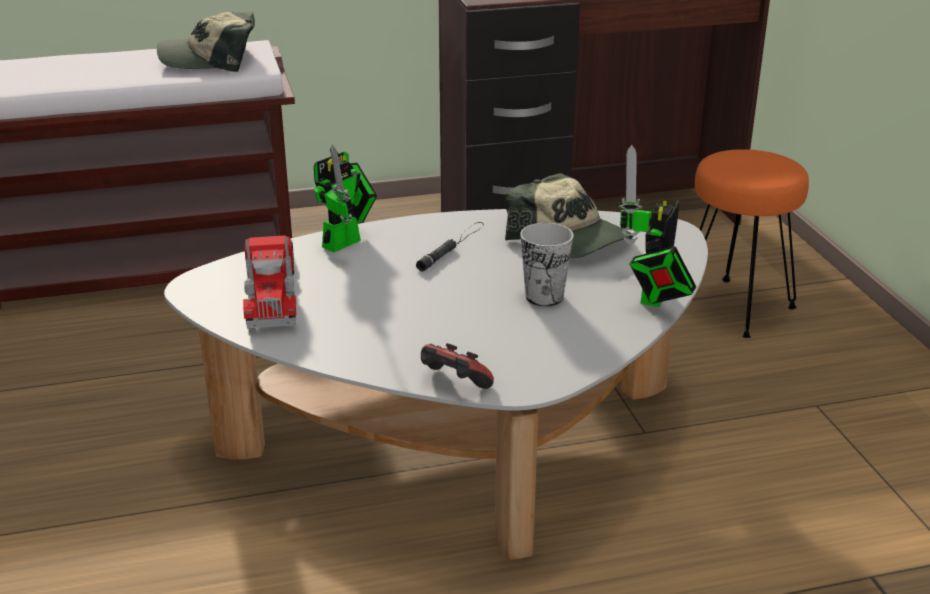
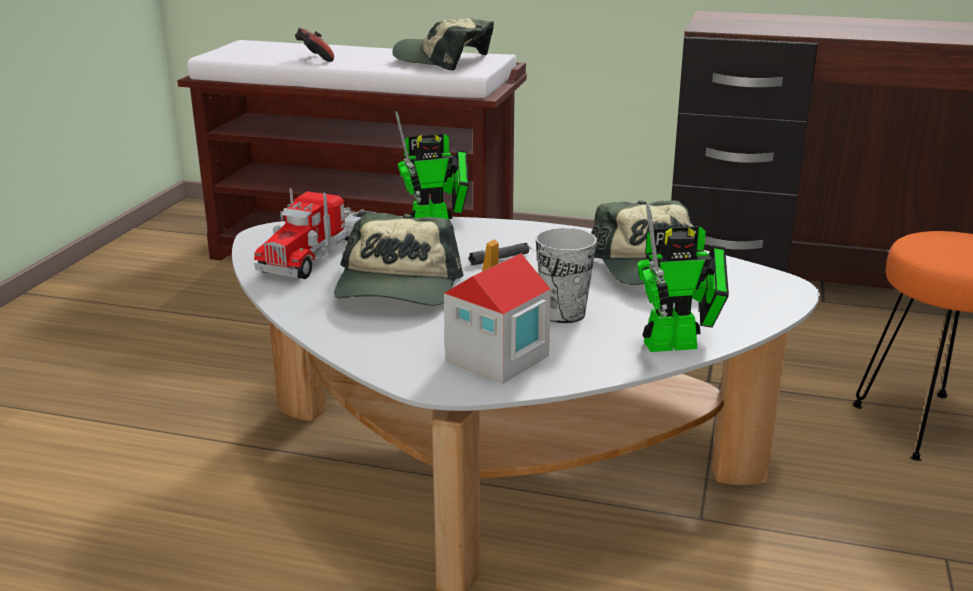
camera: 30 degrees right, 5 degrees down
game controller [421,343,494,389] -> game controller moved to [295,28,334,62]
toy robot [619,145,696,307] -> toy robot turned 150 degrees counterclockwise [637,203,729,352]
none -> cap [334,213,463,306]
none -> toy house [444,239,551,384]

